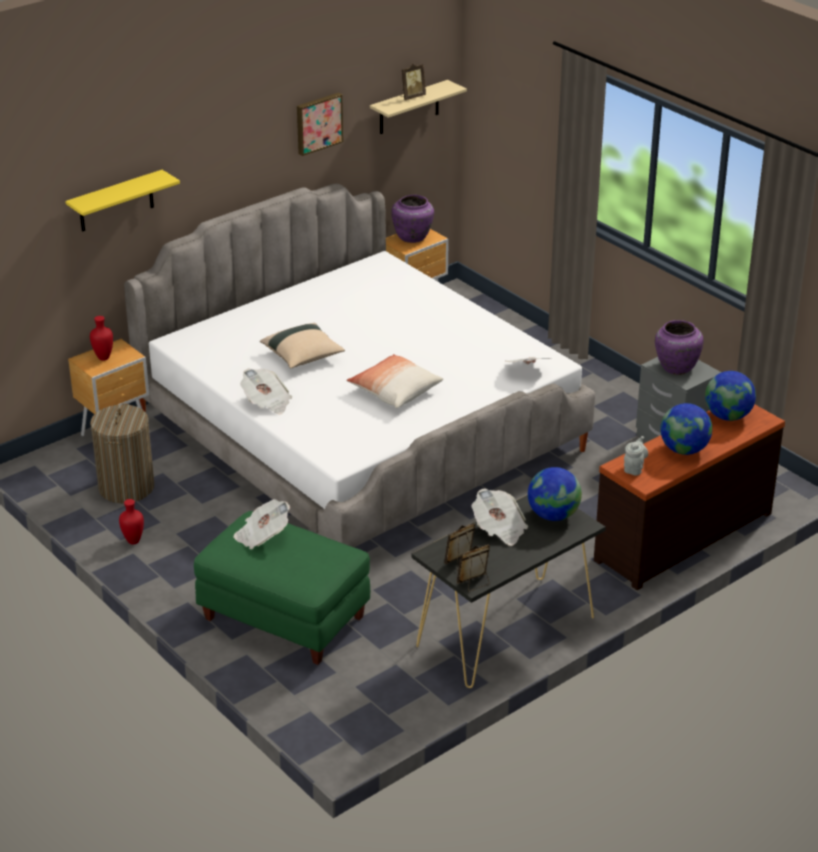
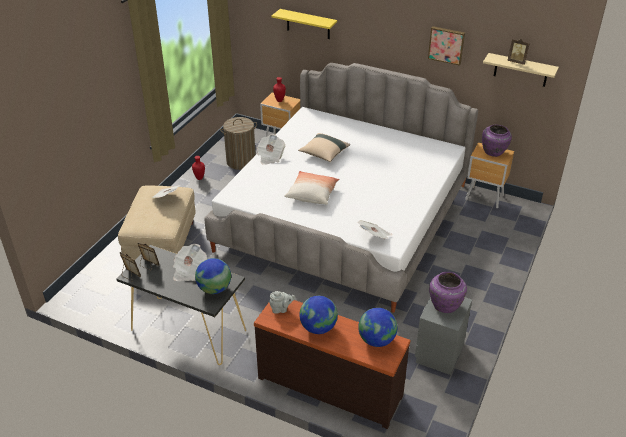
camera: 65 degrees right, 5 degrees up
green ottoman [194,511,370,665] -> beige ottoman [118,185,196,260]

